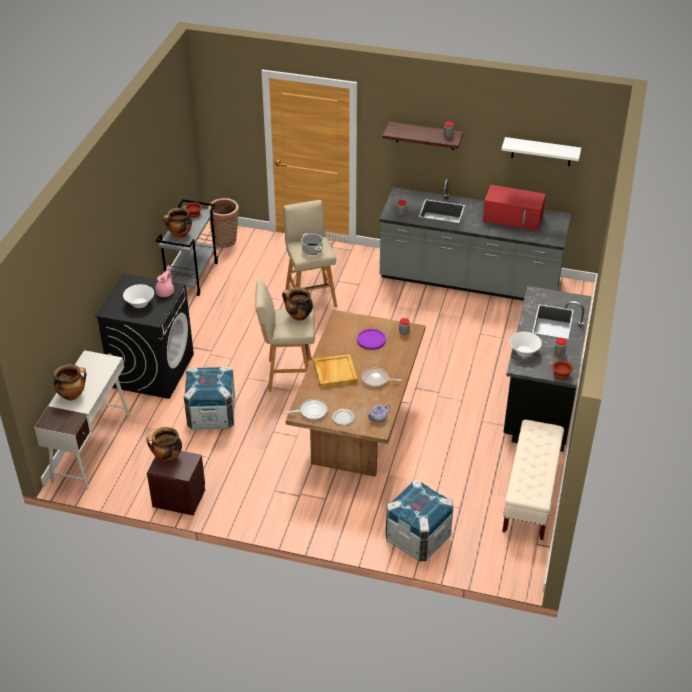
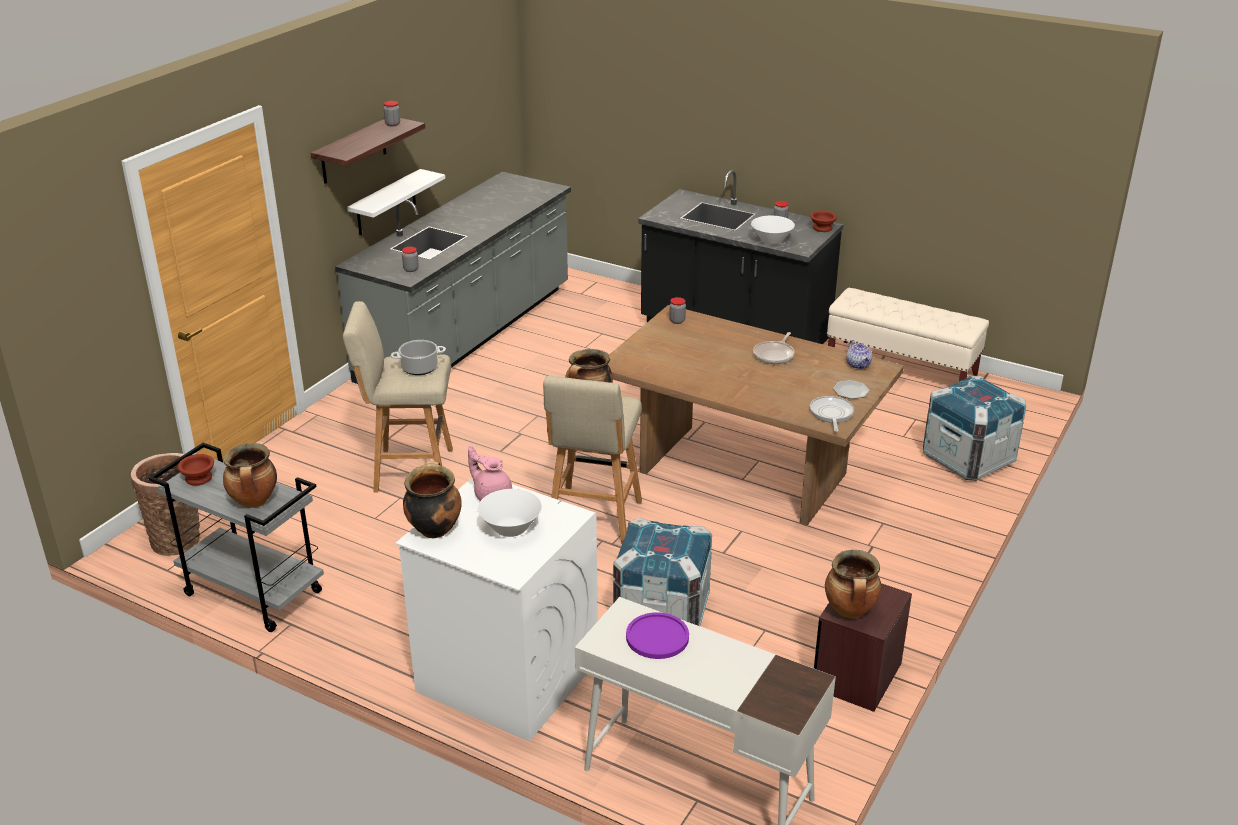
camera: 75 degrees left, 10 degrees down
cooking pot [54,364,86,400] -> cooking pot moved to [403,461,462,538]
black washing machine [95,274,194,399] -> white washing machine [395,478,598,741]
beige tray [314,354,358,388] -> none
purple plate [357,329,386,350] -> purple plate moved to [626,612,689,659]
red microwave [483,185,546,231] -> none
white shelf [501,137,581,166] -> white shelf moved to [347,169,445,235]

